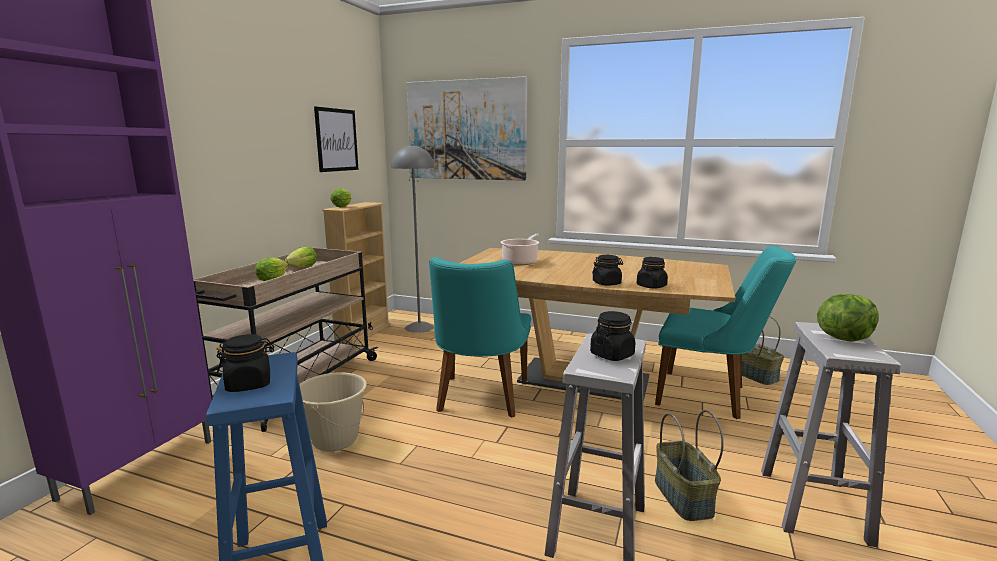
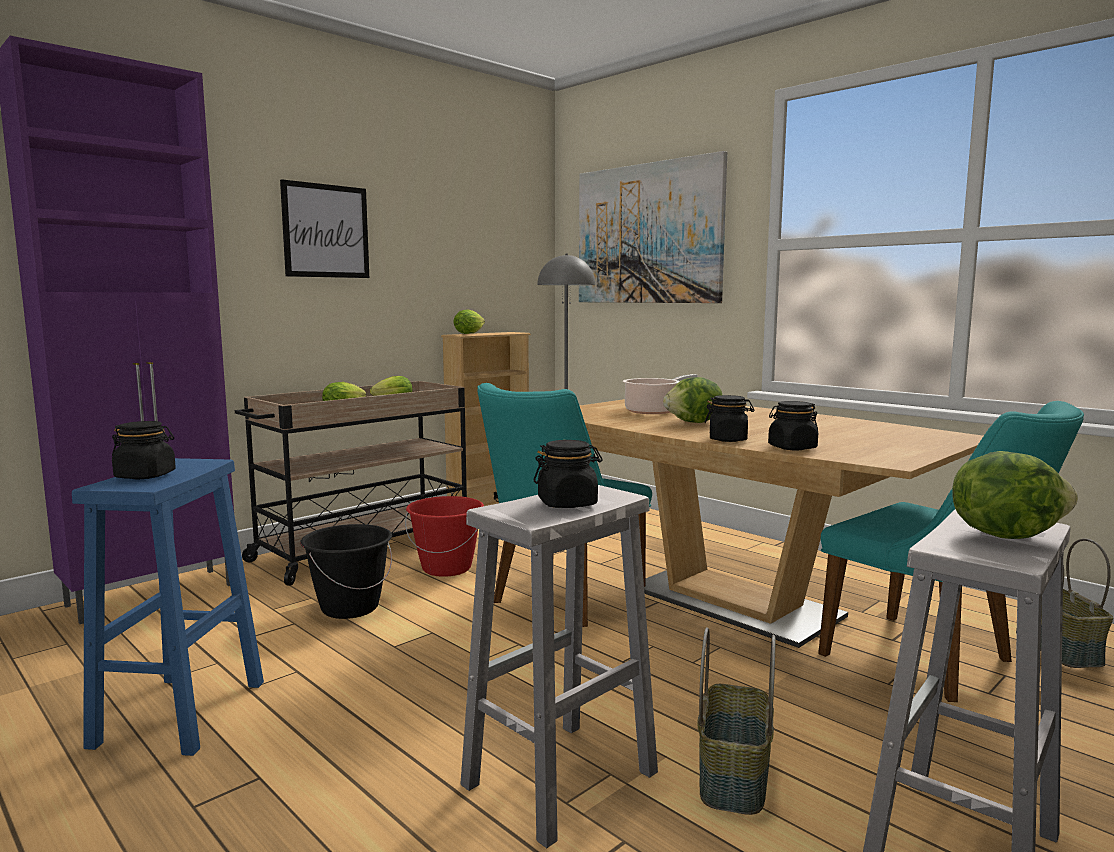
camera: 25 degrees right, 5 degrees down
beige bucket [299,372,367,451] -> black bucket [300,524,392,619]
picture [314,106,359,172] -> picture moved to [280,179,369,278]
none -> red bucket [405,496,484,577]
none -> lettuce [663,377,722,423]

